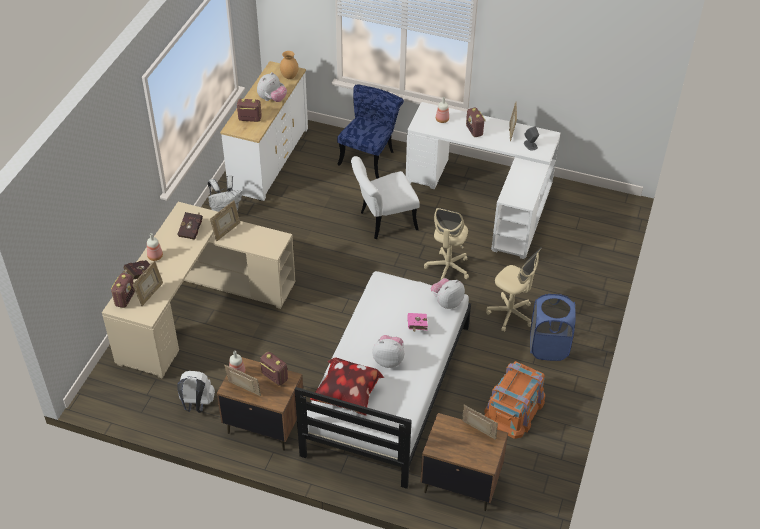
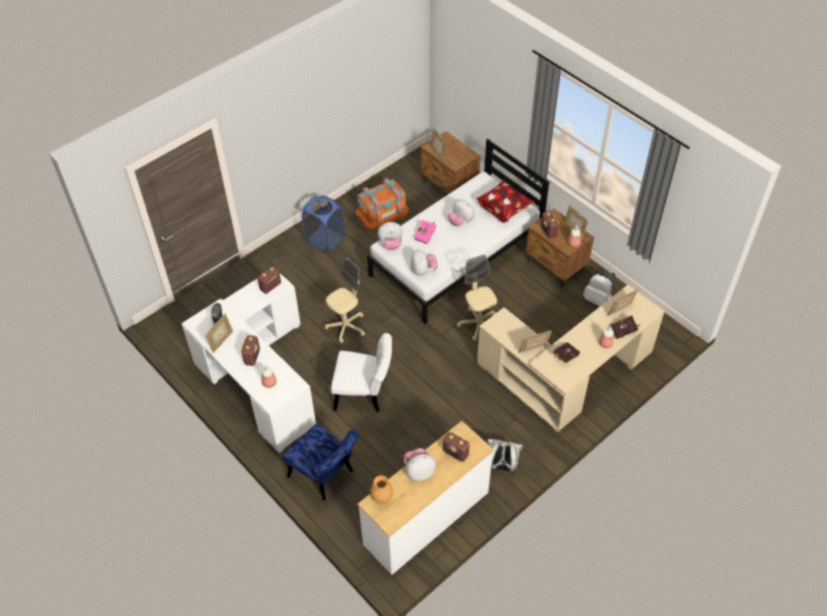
camera: 150 degrees left, 5 degrees up
radio [111,273,135,308] -> radio moved to [258,266,281,294]
blue chair [337,84,404,178] -> blue chair turned 105 degrees counterclockwise [283,423,359,500]
beige office chair [486,247,542,332] -> beige office chair moved to [457,255,497,341]
none -> plush toy [411,249,438,276]

